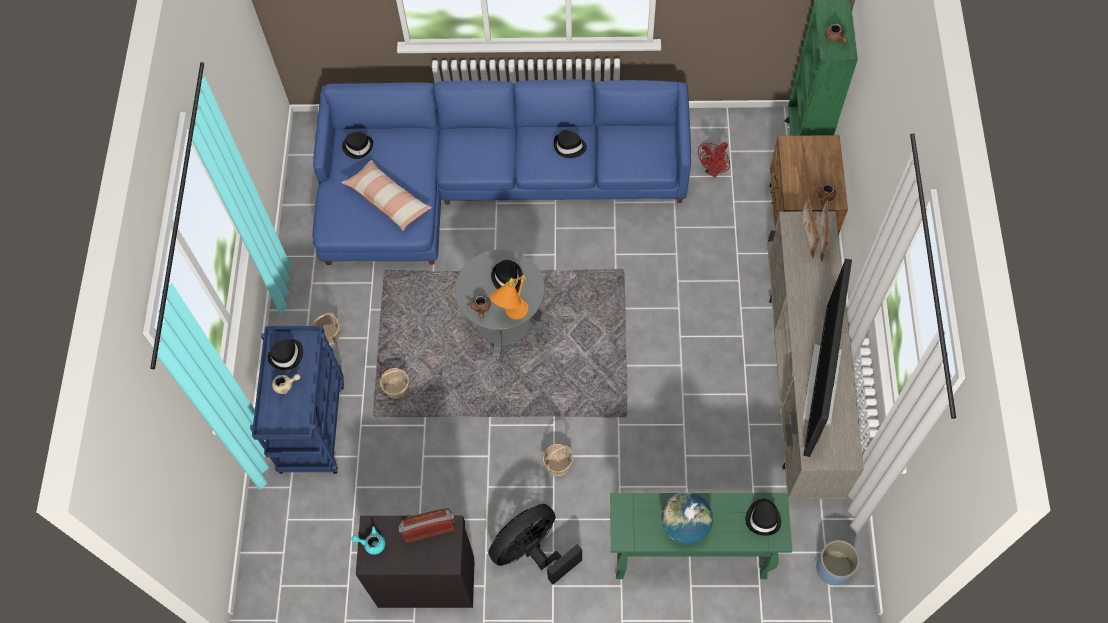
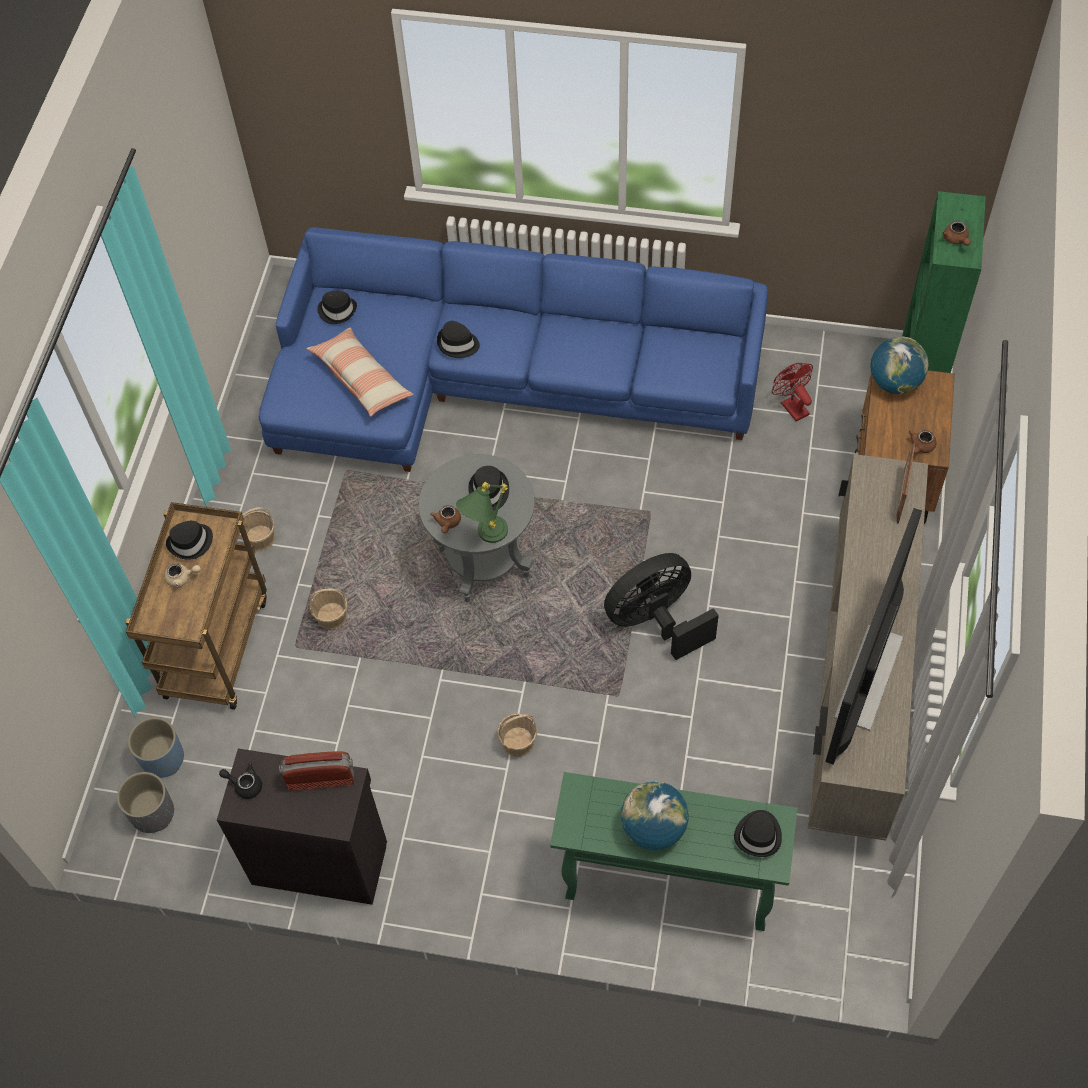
camera: 10 degrees right, 5 degrees down
blue cart [250,326,344,474] -> brown cart [125,502,267,710]
turquoise teapot [351,526,385,555] -> black teapot [219,762,262,799]
black fan [488,504,582,584] -> black fan moved to [604,553,719,660]
orange table lamp [490,275,528,320] -> green table lamp [456,482,508,543]
black hat [553,130,587,158] -> black hat moved to [437,321,480,358]
red fan [698,142,730,177] -> red fan turned 105 degrees clockwise [772,363,813,422]
picture frame [801,196,820,258] -> none
blue planter [816,540,859,585] -> blue planter moved to [128,717,184,778]
none -> grey planter [117,772,174,833]
none -> globe [870,337,929,394]

